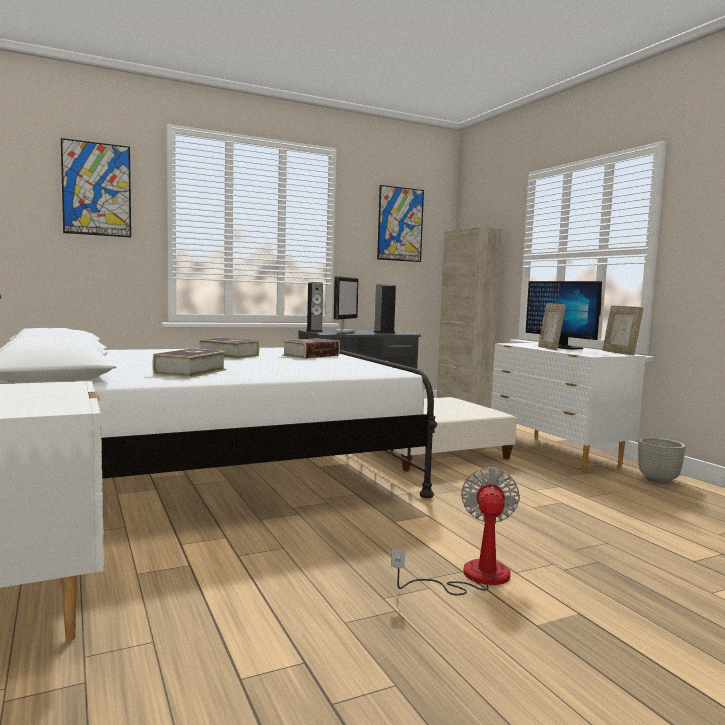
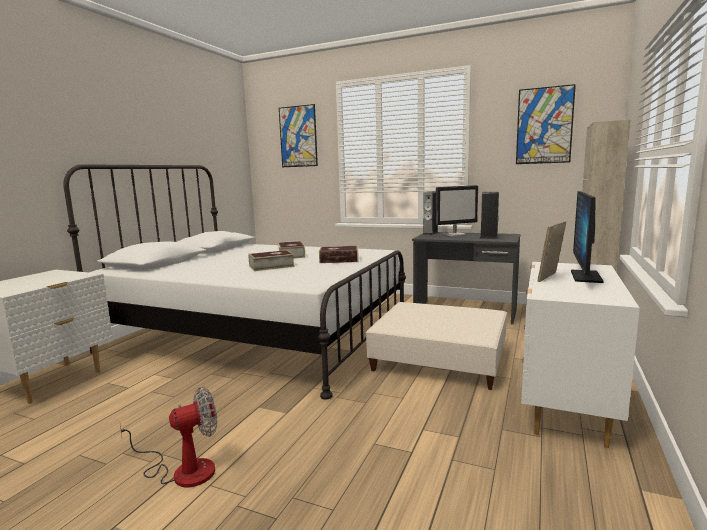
camera: 50 degrees right, 5 degrees up
book [152,349,226,378] -> book moved to [248,250,295,271]
picture frame [603,306,643,356] -> none
grey planter [638,438,685,484] -> none

